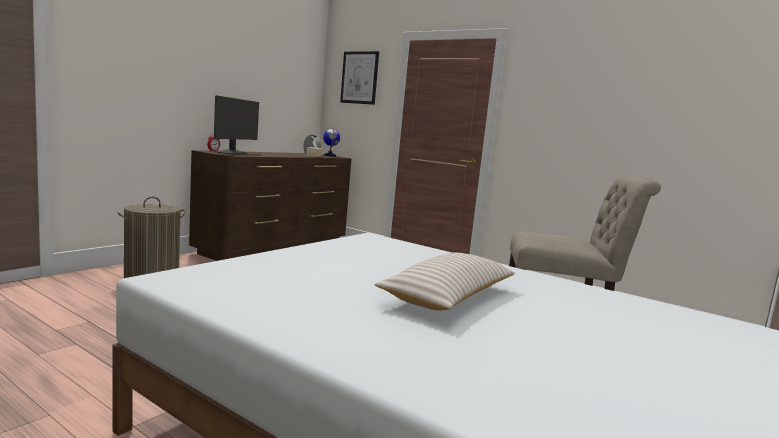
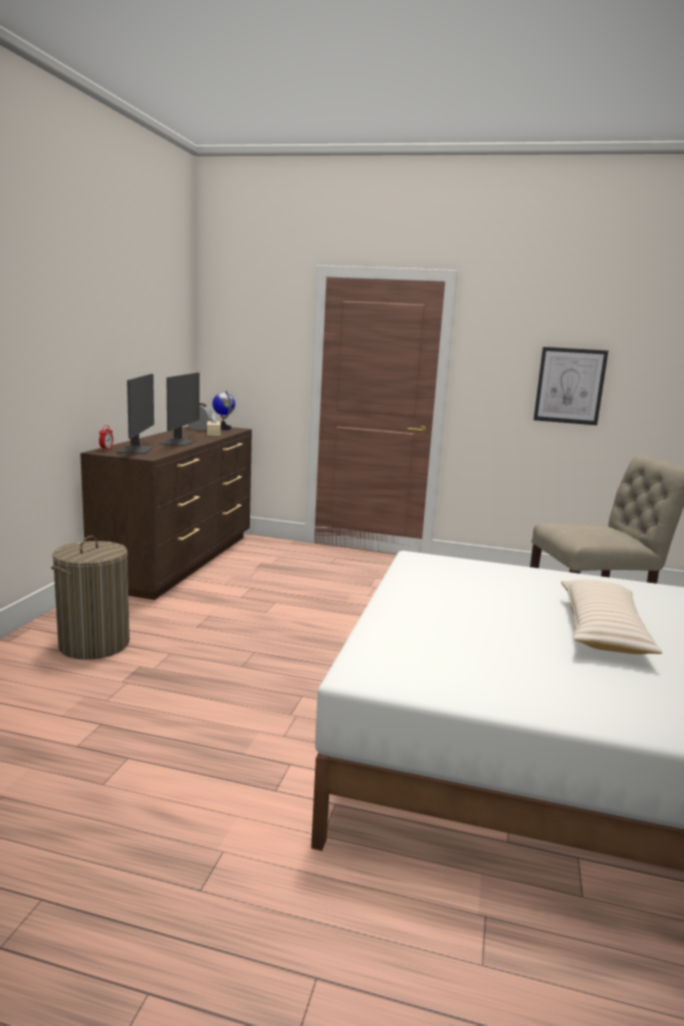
camera: 20 degrees left, 5 degrees up
picture [340,51,379,105] -> picture moved to [534,347,608,425]
none -> monitor [159,372,199,446]

